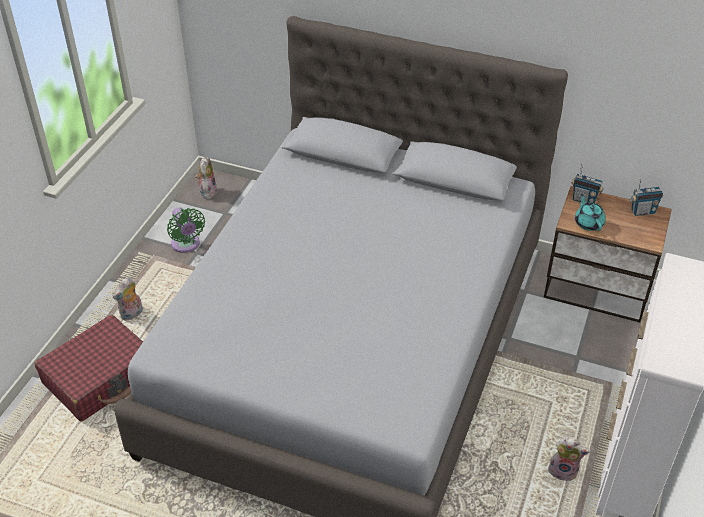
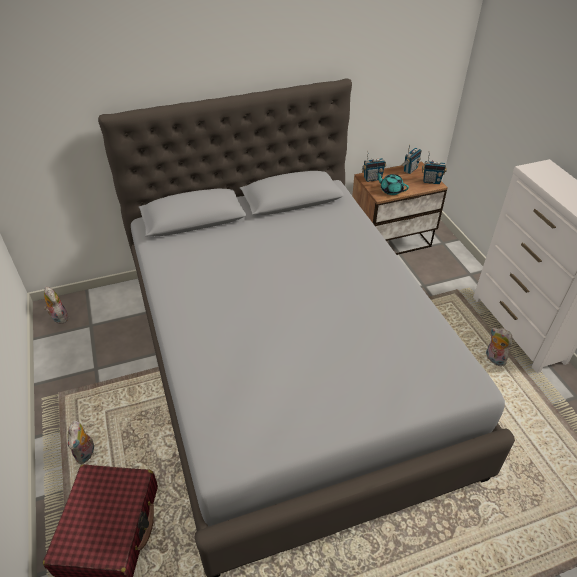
camera: 40 degrees left, 0 degrees up
green fan [167,207,205,253] -> none
plush toy [548,436,590,481] -> plush toy turned 105 degrees counterclockwise [486,327,512,366]
none -> radio [422,151,447,184]

